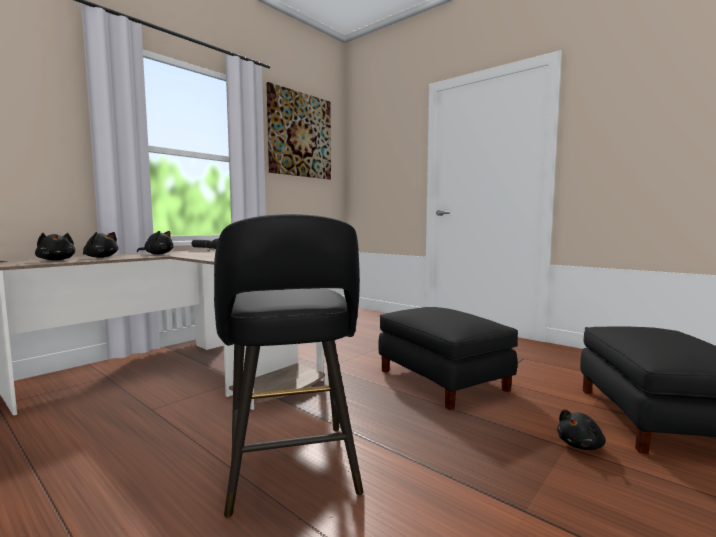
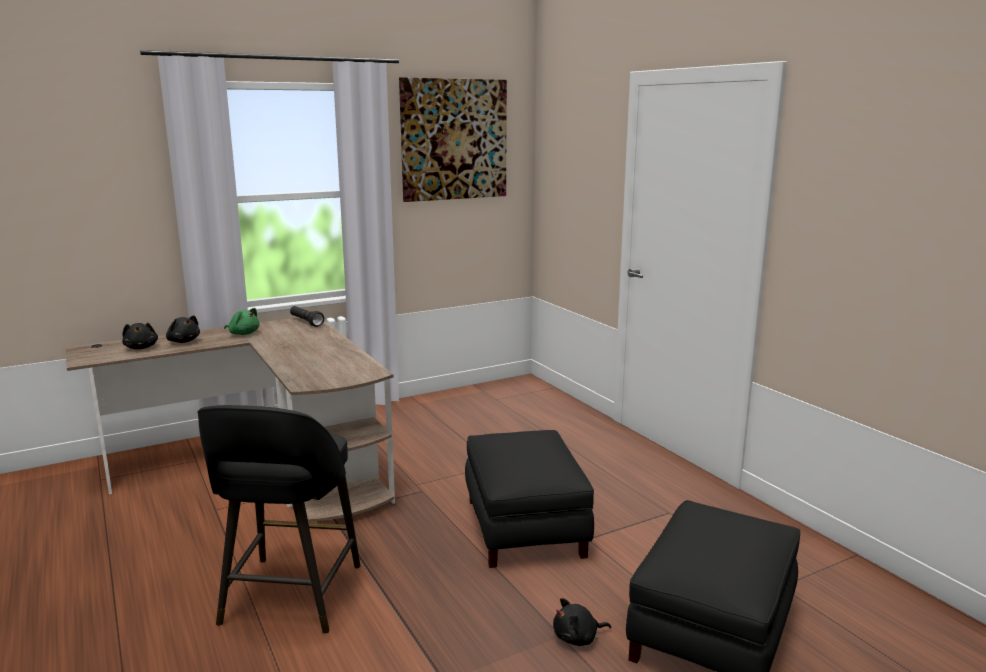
camera: 20 degrees right, 10 degrees up
black plush toy [137,231,174,254] -> green plush toy [224,308,259,335]

